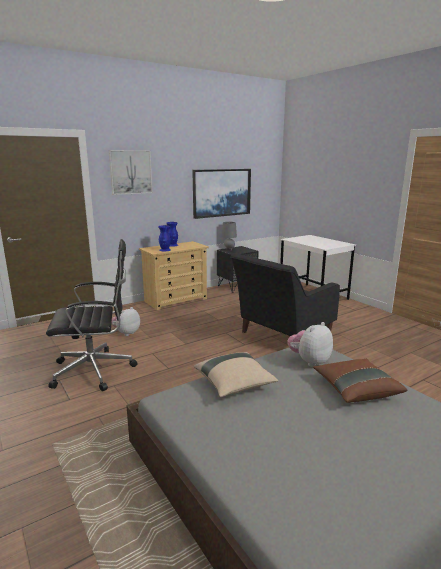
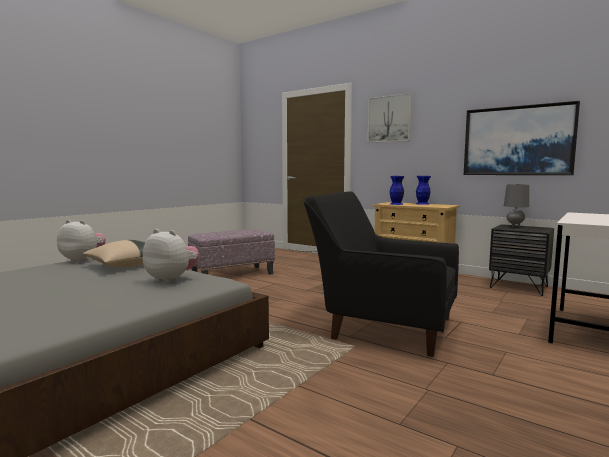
camera: 70 degrees right, 10 degrees down
black office chair [46,239,138,391] -> ottoman [188,229,275,275]
plush toy [111,307,140,336] -> plush toy moved to [57,220,106,262]
brown pillow [313,359,407,403] -> none

